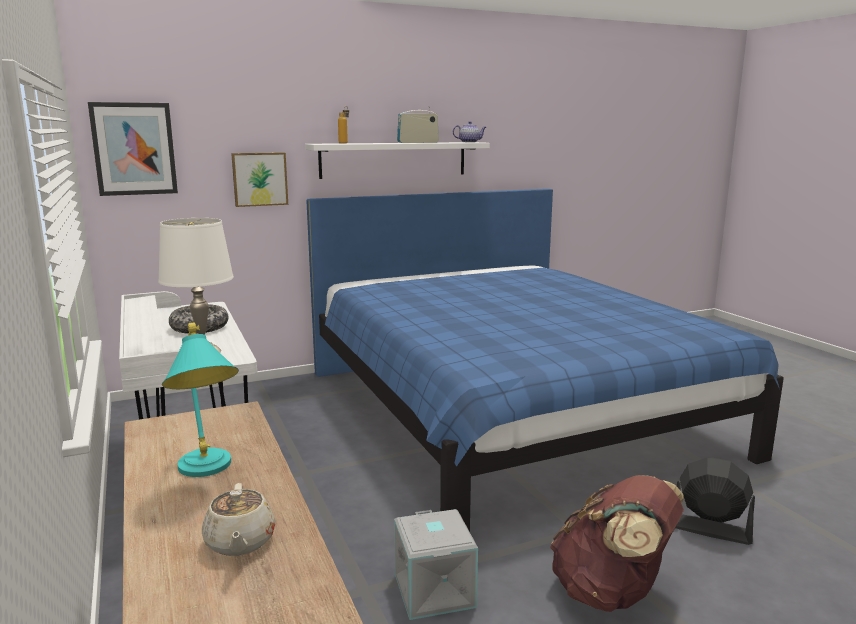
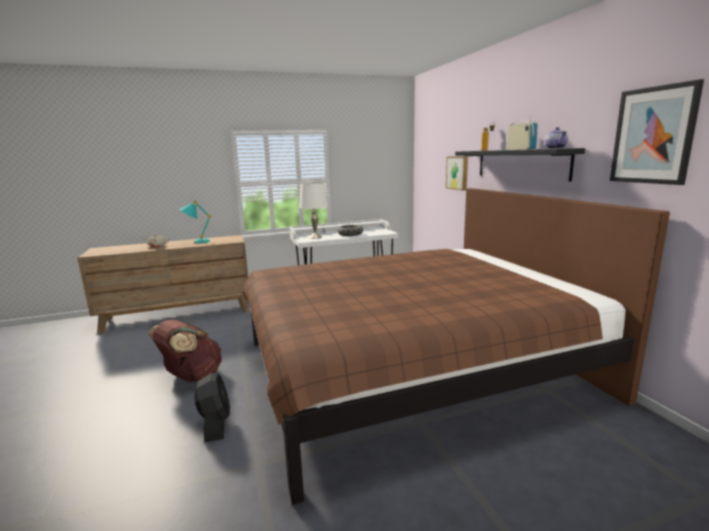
camera: 95 degrees right, 0 degrees up
picture [88,102,178,196] -> picture moved to [610,79,704,185]
white shelf [305,142,490,179] -> black shelf [455,148,585,182]
blue bed [306,189,784,532] -> brown bed [242,188,670,505]
grey storage box [394,509,478,620] -> none
black fan [675,457,755,545] -> black fan turned 45 degrees counterclockwise [194,373,230,442]

